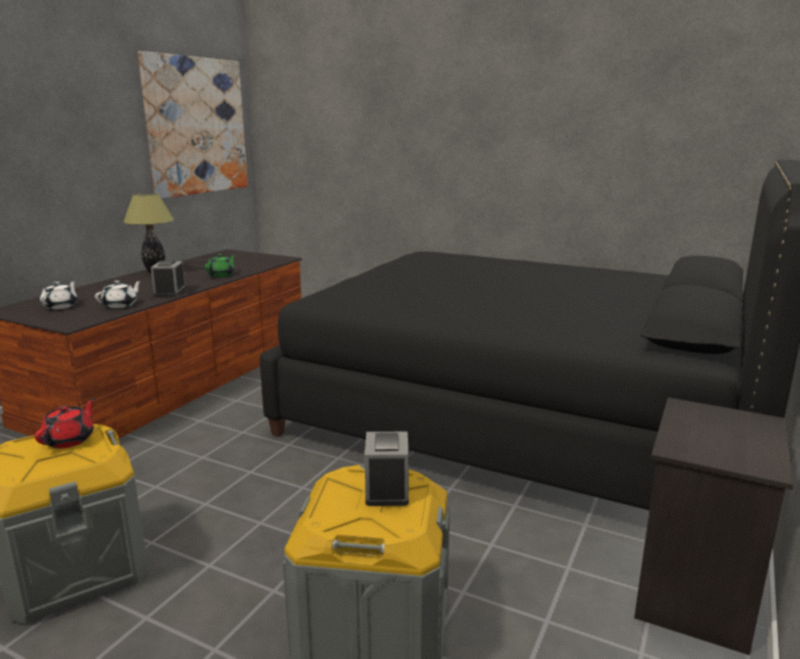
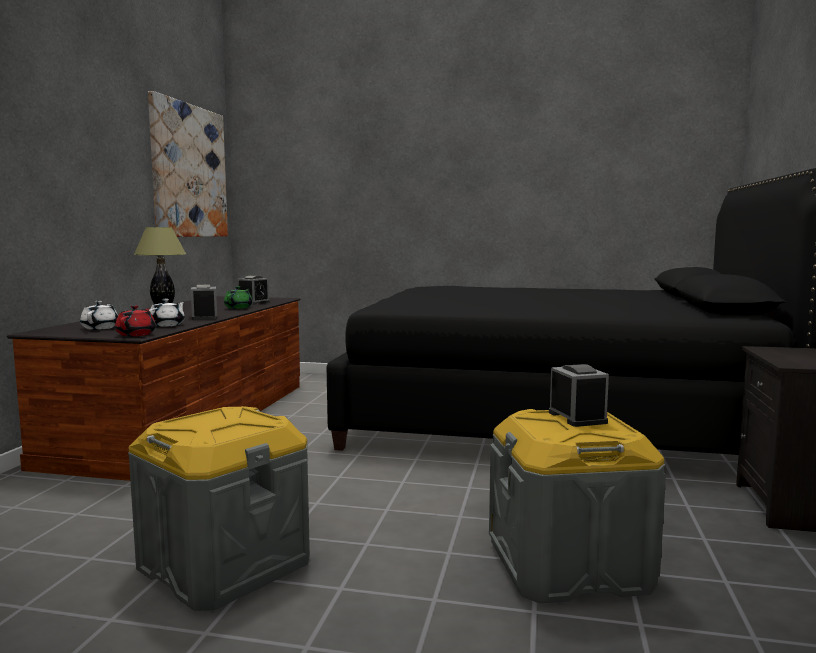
camera: 15 degrees left, 10 degrees down
red teapot [35,398,95,448] -> red teapot moved to [115,305,156,336]
none -> alarm clock [238,276,270,305]

